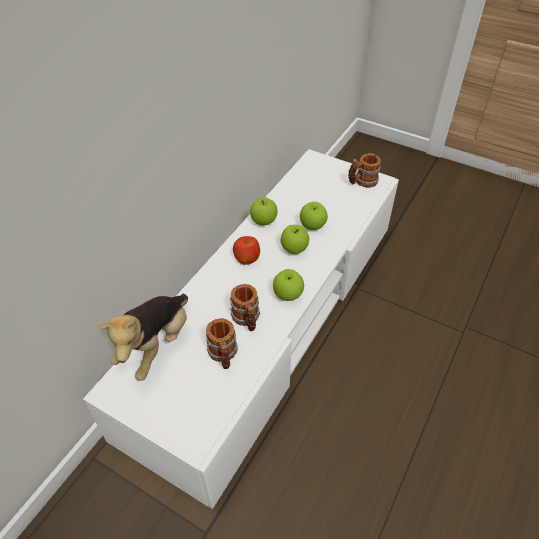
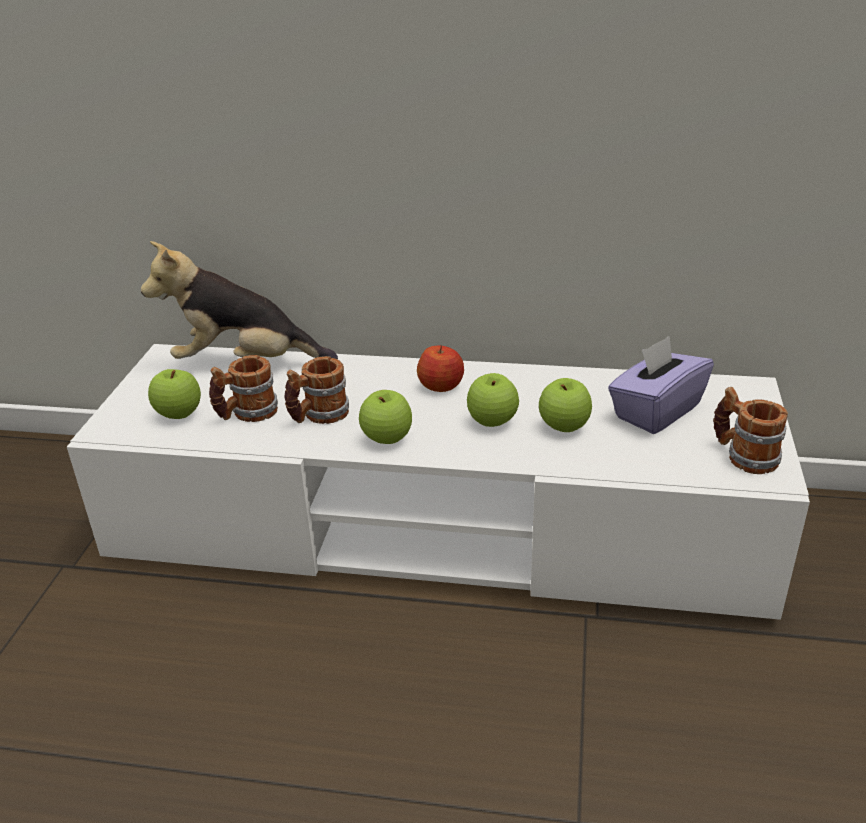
camera: 70 degrees right, 15 degrees down
apple [250,197,278,225] -> apple moved to [148,369,201,419]
none -> purple tissue box [608,336,714,434]

